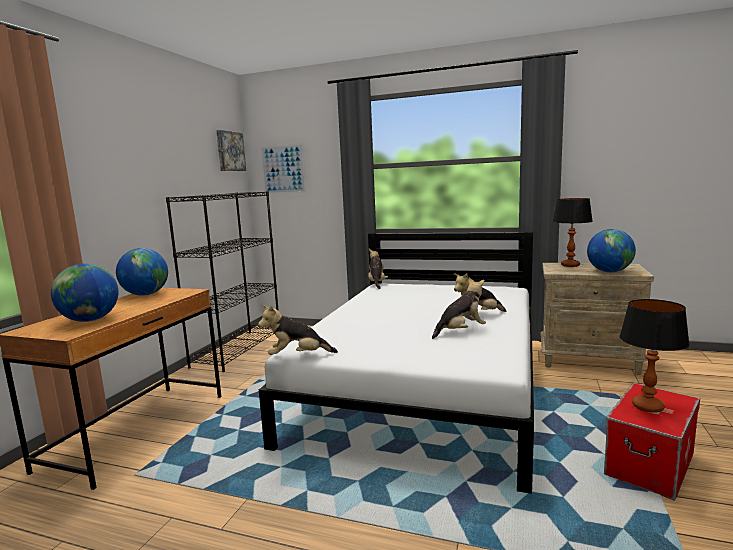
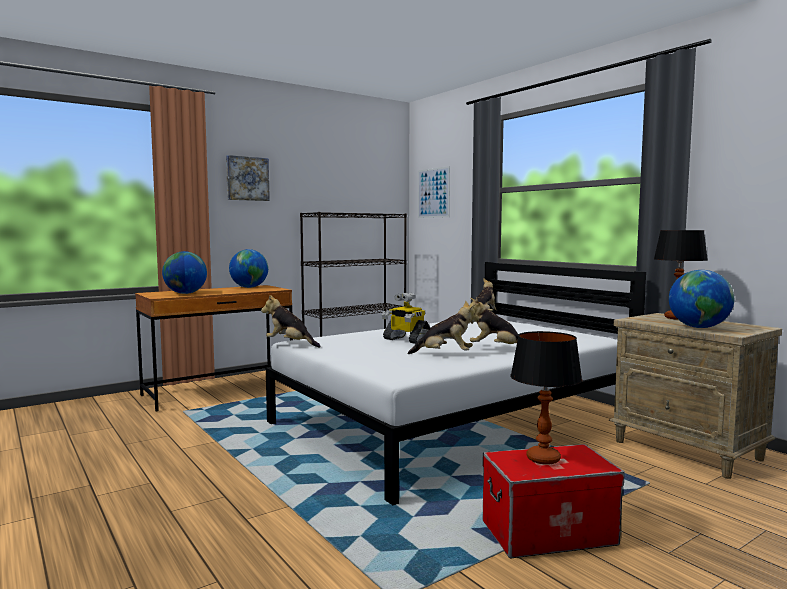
camera: 35 degrees right, 5 degrees down
picture [216,130,246,171] -> picture moved to [226,155,270,201]
none -> toy robot [382,293,430,344]

